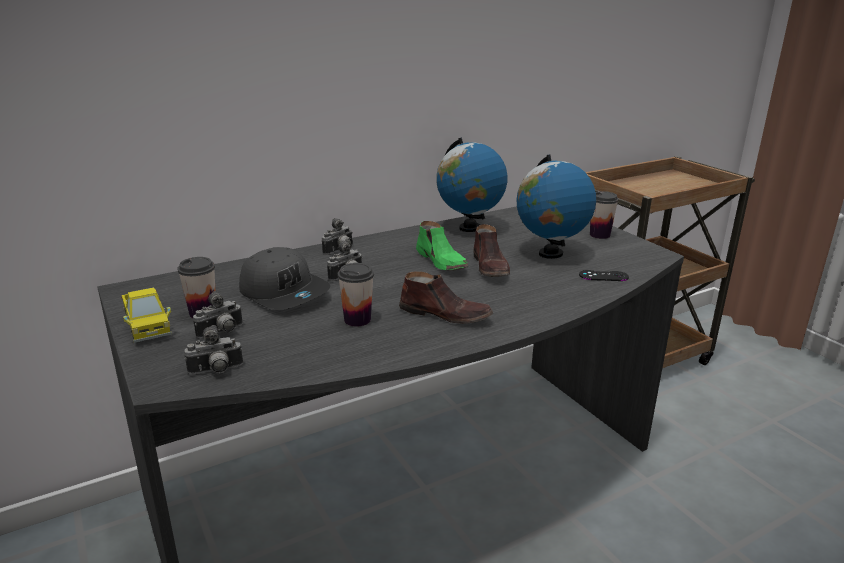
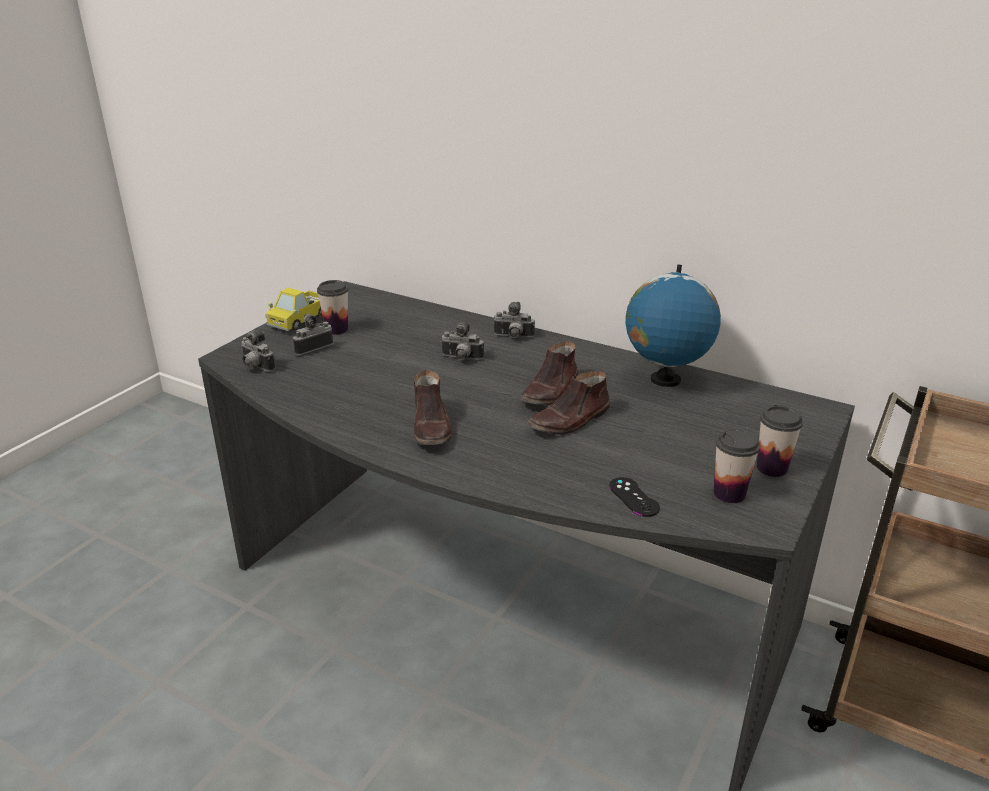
camera: 60 degrees right, 5 degrees up
camera [193,291,243,339] -> camera turned 120 degrees clockwise [292,314,333,355]
grey cap [239,247,330,310] -> none
cup [338,263,374,327] -> cup moved to [714,428,760,503]
green shoe [416,221,468,271] -> brown shoe [520,341,578,406]
globe [516,155,596,259] -> none

